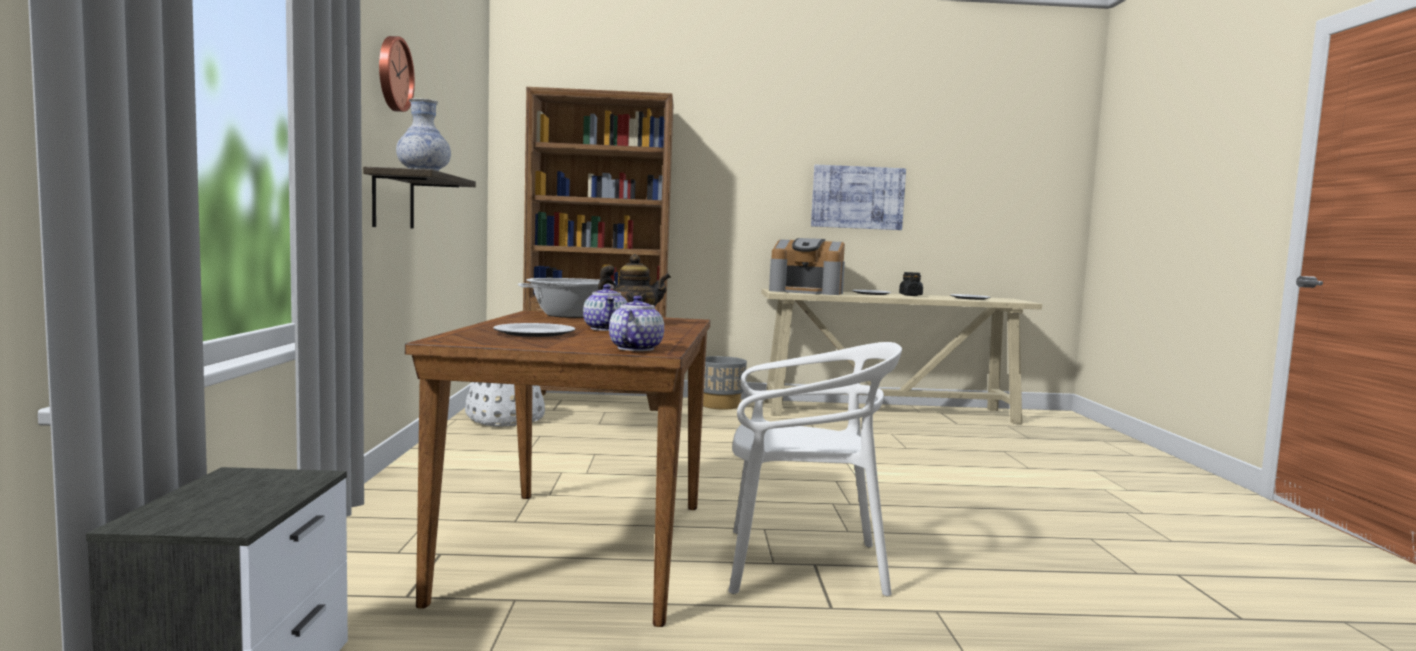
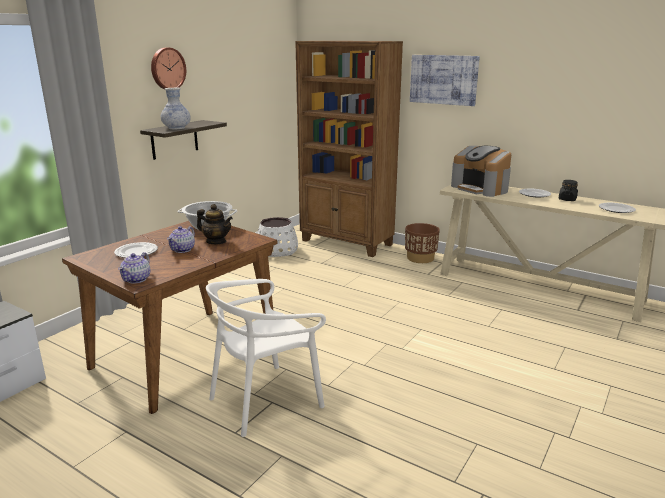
camera: 35 degrees right, 15 degrees up
teapot [609,295,664,351] -> teapot turned 150 degrees clockwise [118,252,150,284]
grey planter [703,356,747,410] -> brown planter [405,223,440,263]
white chair [728,342,902,596] -> white chair turned 105 degrees clockwise [206,279,326,437]
picture [811,164,906,230] -> picture moved to [410,55,480,106]

